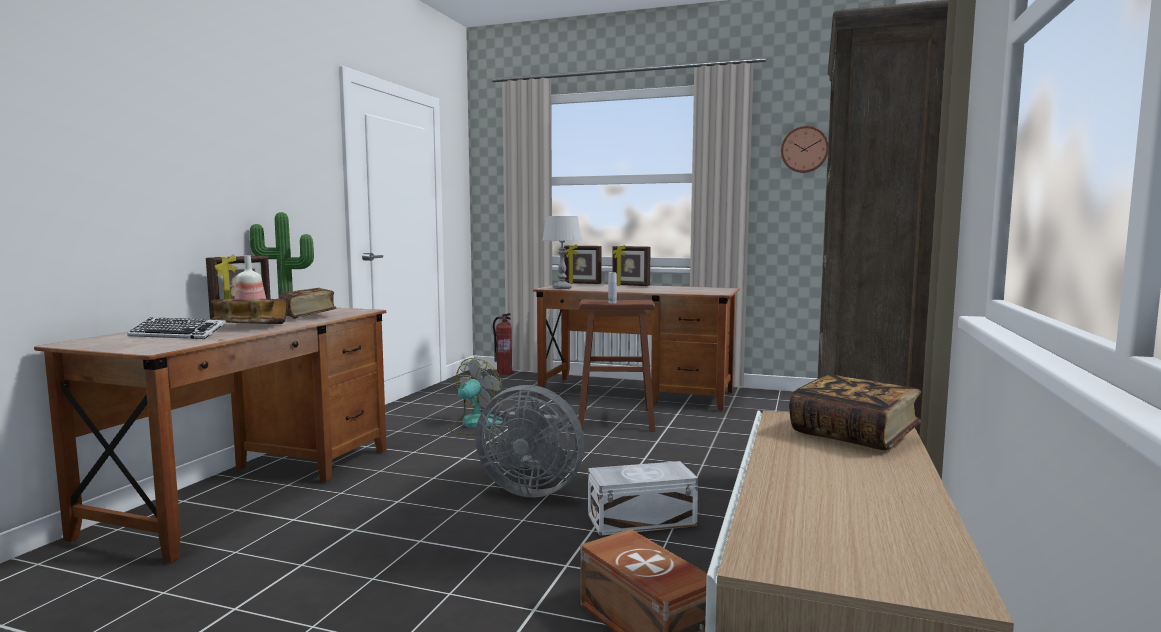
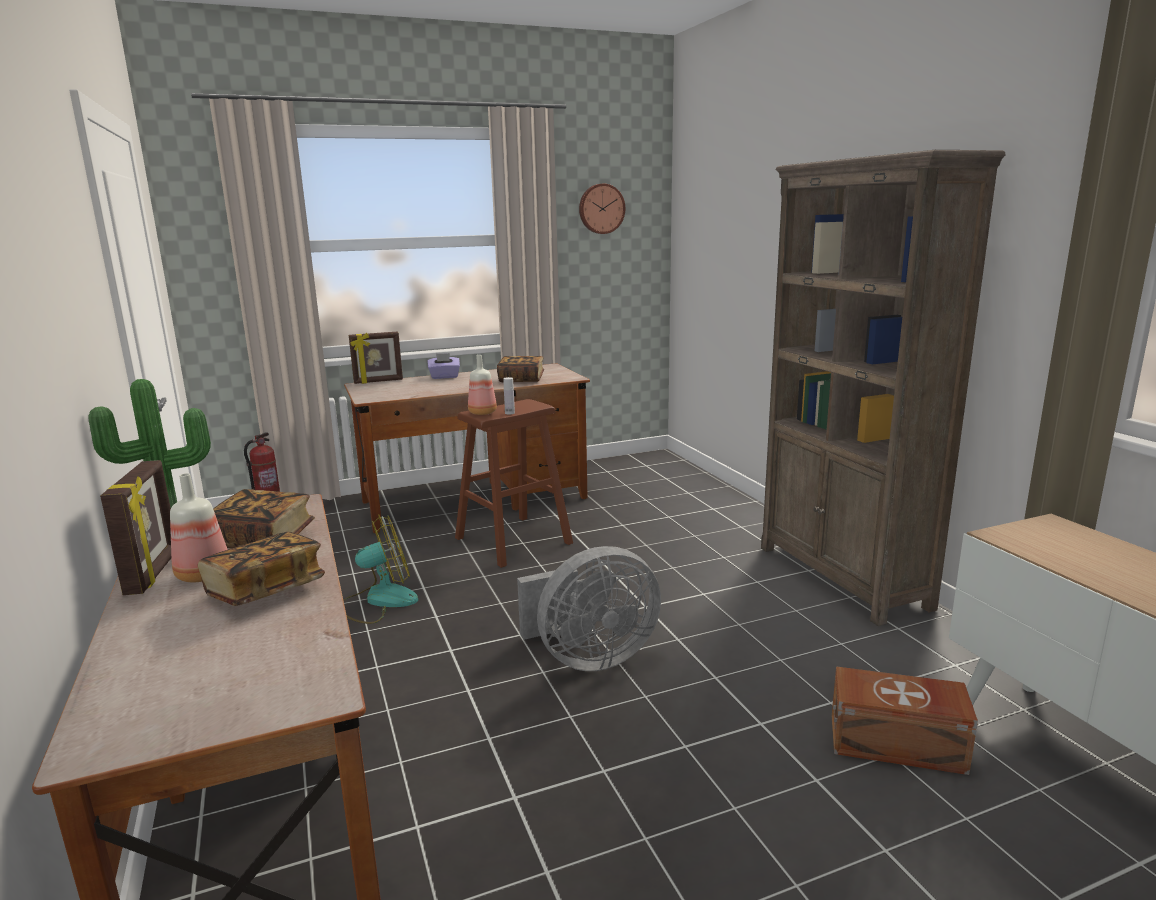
camera: 40 degrees left, 10 degrees up
keyboard [127,317,226,339] -> none
fan [448,358,503,435] -> fan turned 75 degrees clockwise [343,514,418,624]
grey table lamp [542,216,582,289] -> none
white storage box [588,461,698,536] -> none
picture frame [612,245,651,286] -> purple tissue box [428,353,460,379]
book [789,374,921,450] -> book moved to [497,356,544,383]
none -> bottle [468,355,497,415]

